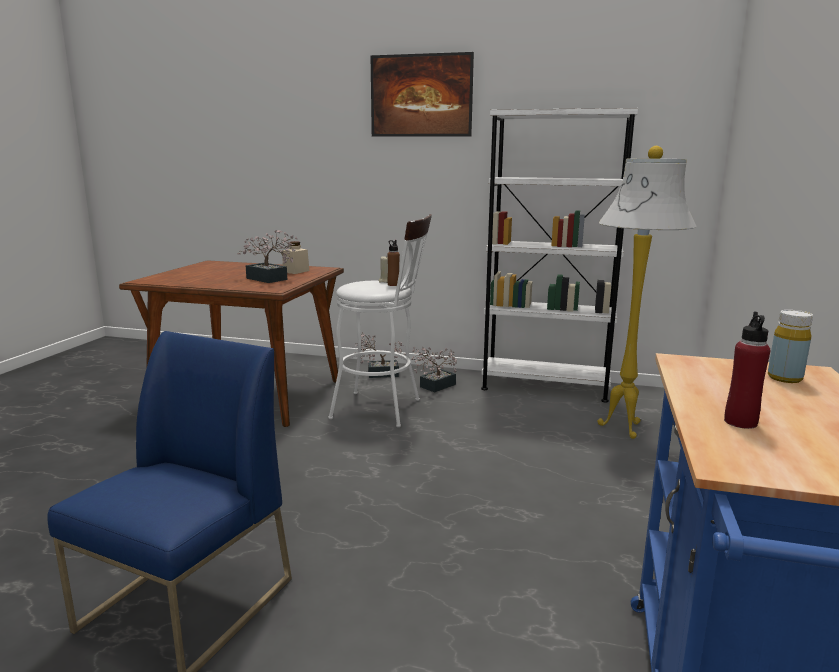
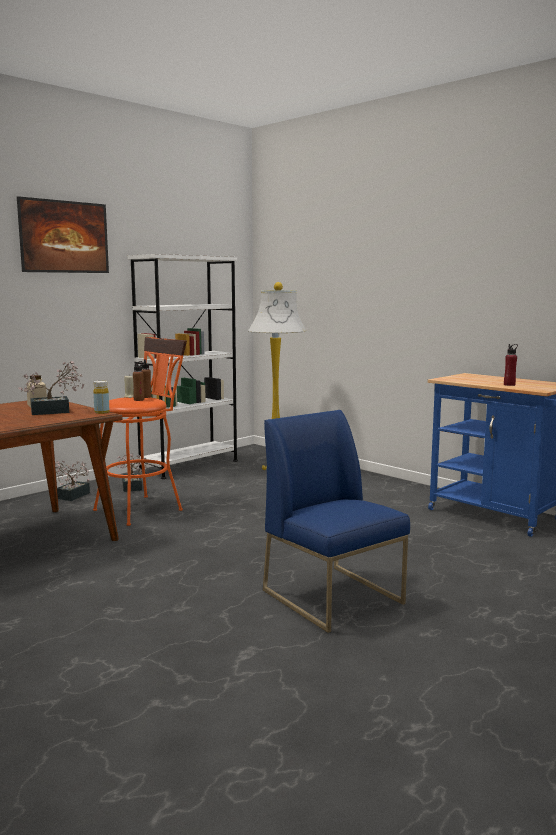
camera: 60 degrees left, 5 degrees down
white stool [328,214,432,427] -> orange stool [93,337,187,526]
yellow bottle [768,310,813,383] -> yellow bottle moved to [93,381,109,414]
none -> brown bottle [133,361,144,401]

